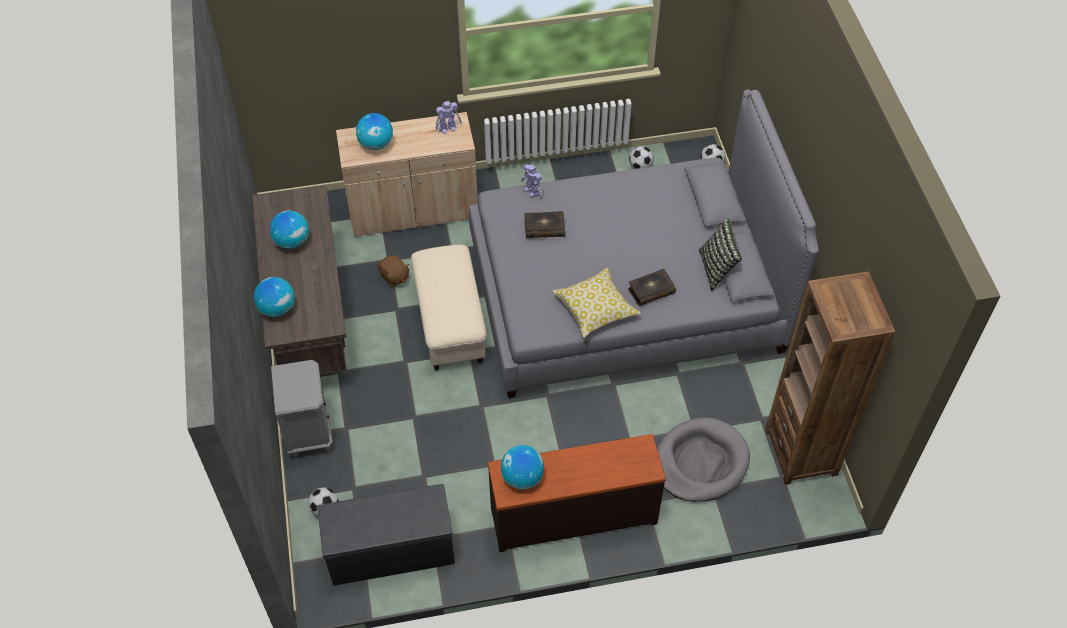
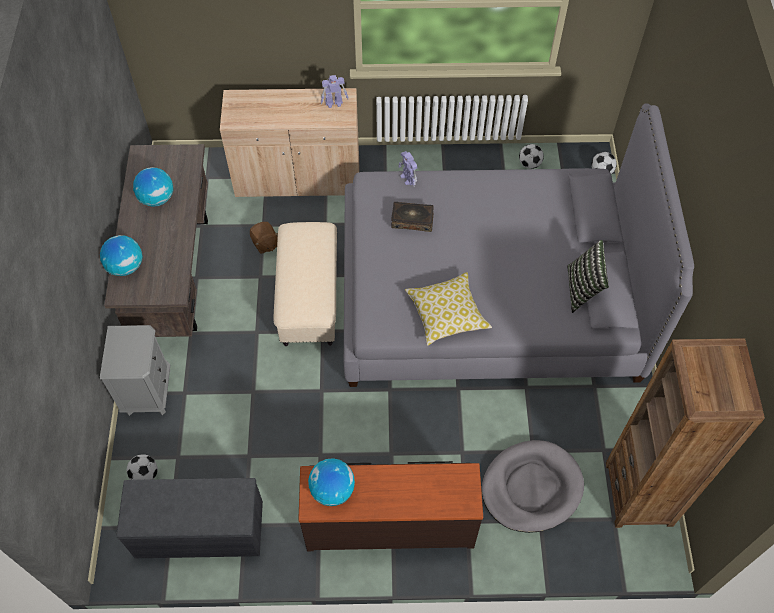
camera: 10 degrees right, 5 degrees up
globe [356,113,393,150] -> none
book [628,269,676,306] -> none

